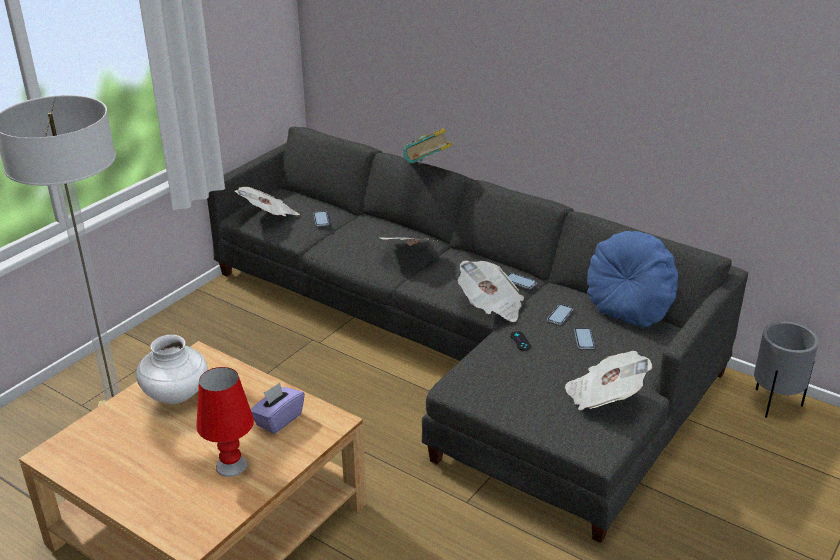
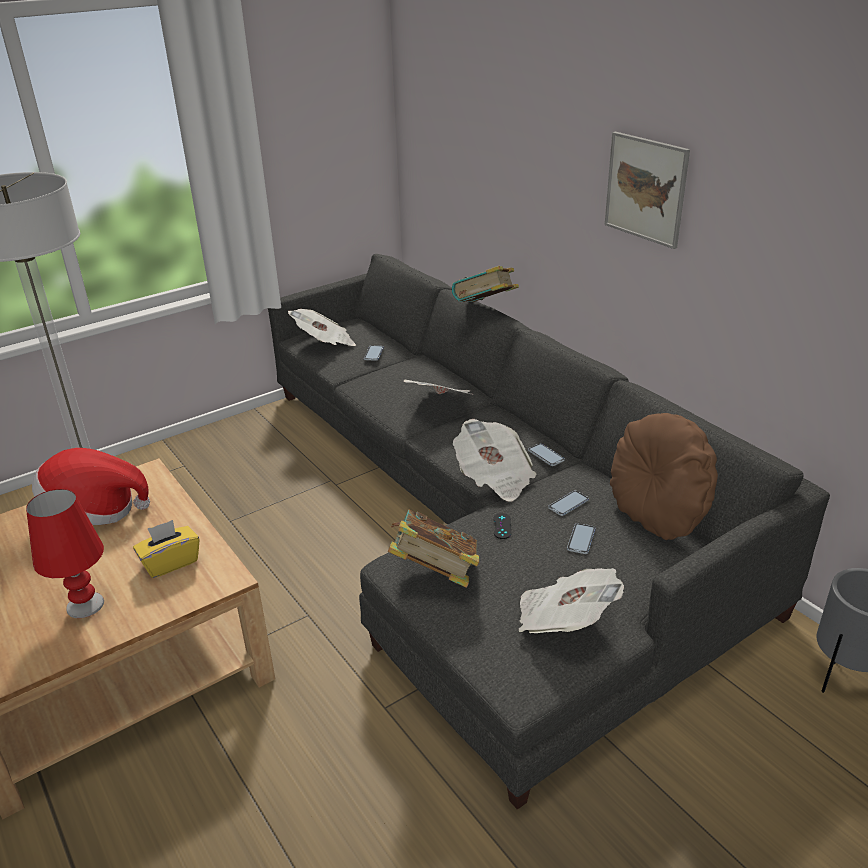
camera: 20 degrees right, 0 degrees up
white vase [136,335,208,404] -> hat [32,448,150,525]
purple tissue box [251,382,305,434] -> yellow tissue box [133,520,199,578]
blue pillow [587,231,678,328] -> brown pillow [610,413,718,540]
none -> book [388,510,479,588]
none -> picture [605,131,690,249]

